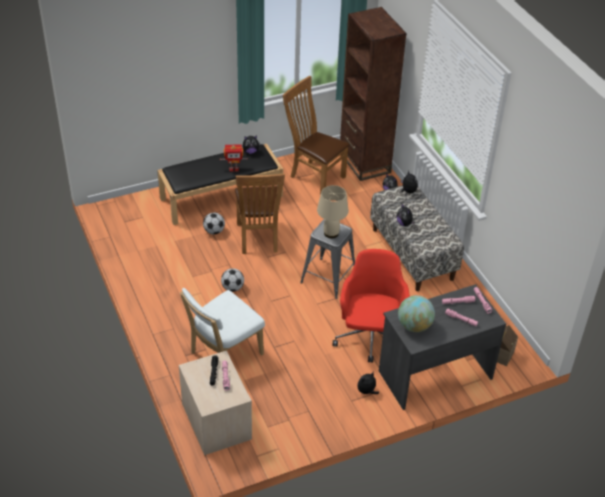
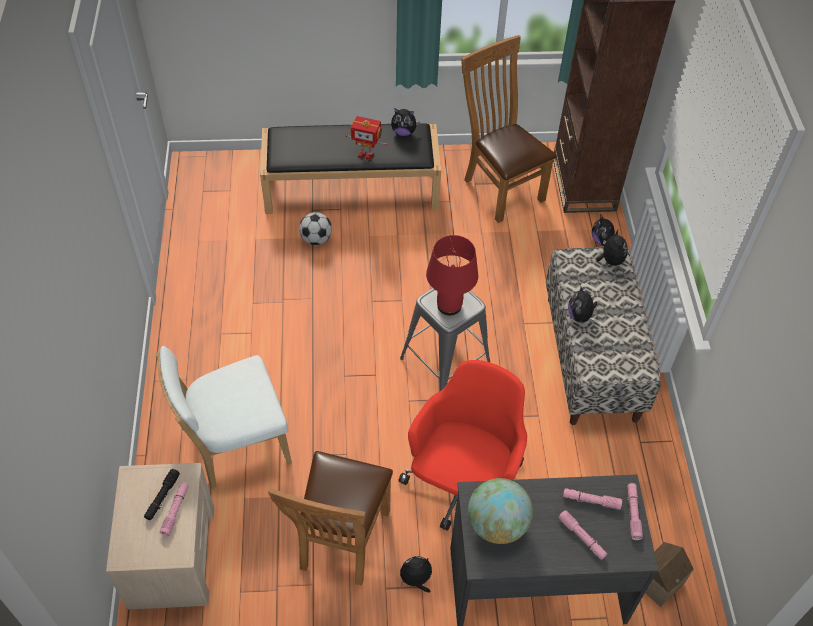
camera: 20 degrees right, 10 degrees up
football [221,268,244,292] -> none
brown chair [235,173,285,254] -> brown chair moved to [268,451,393,586]
beige table lamp [317,185,349,238] -> red table lamp [426,235,478,316]

